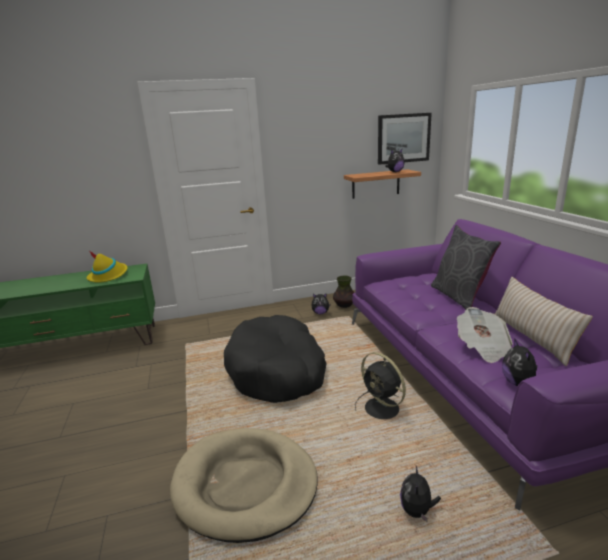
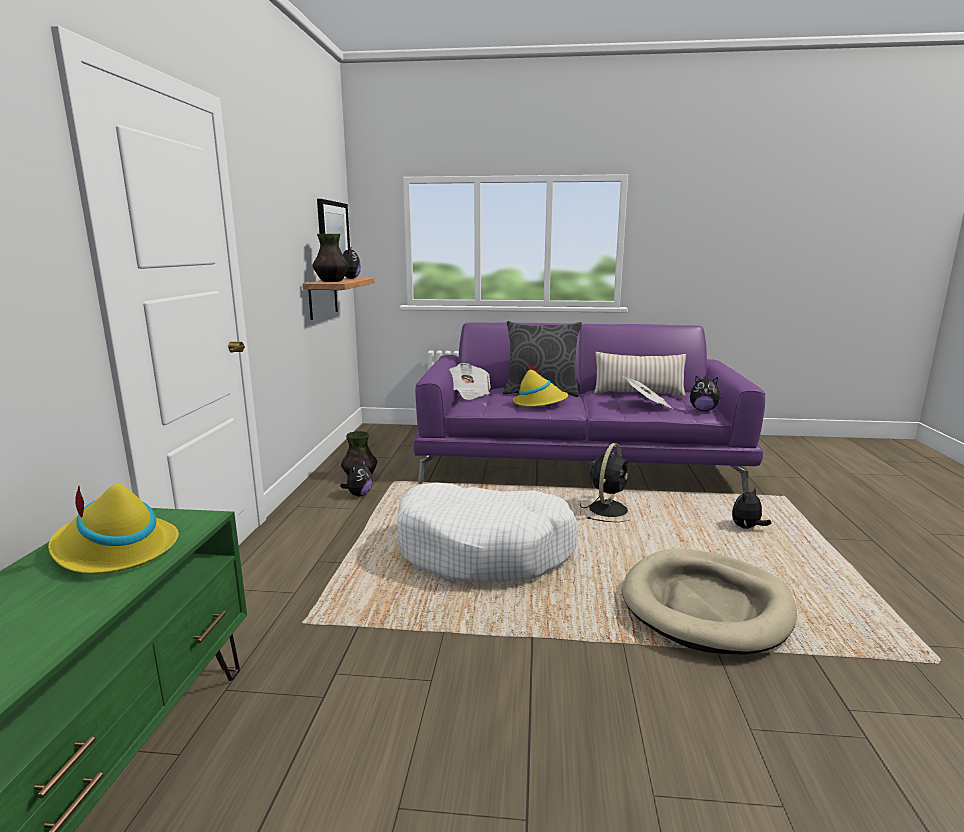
camera: 70 degrees left, 5 degrees down
black dog bed [224,315,327,403] -> white dog bed [397,483,578,582]
black fan [355,352,406,419] -> black fan turned 45 degrees counterclockwise [580,443,629,522]
plush toy [400,466,441,522] -> plush toy turned 105 degrees clockwise [732,488,771,529]
none -> vase [313,234,349,282]
none -> newspaper [449,363,490,400]
none -> yellow hat [513,363,568,407]

